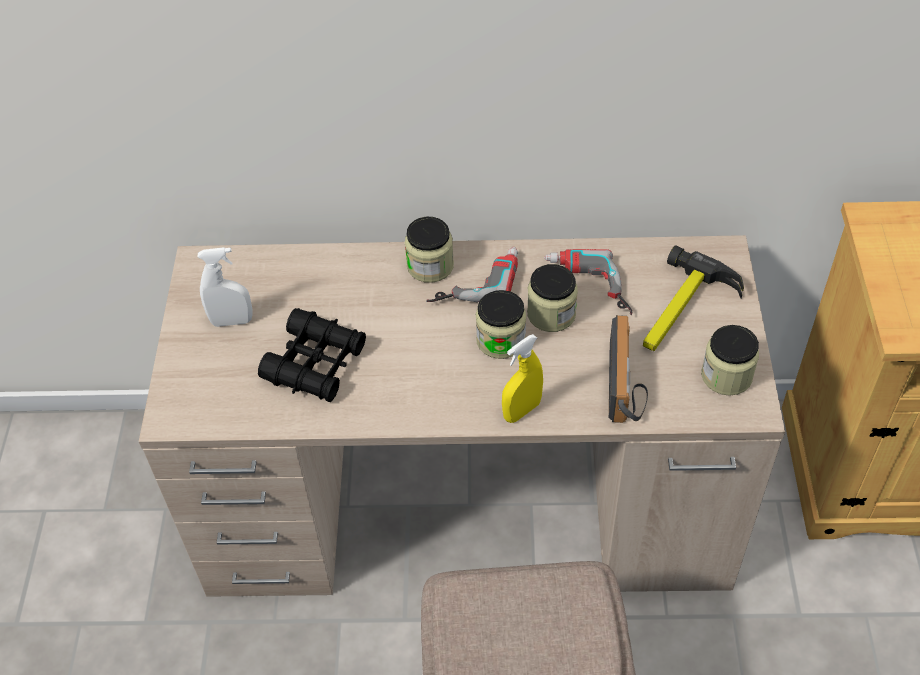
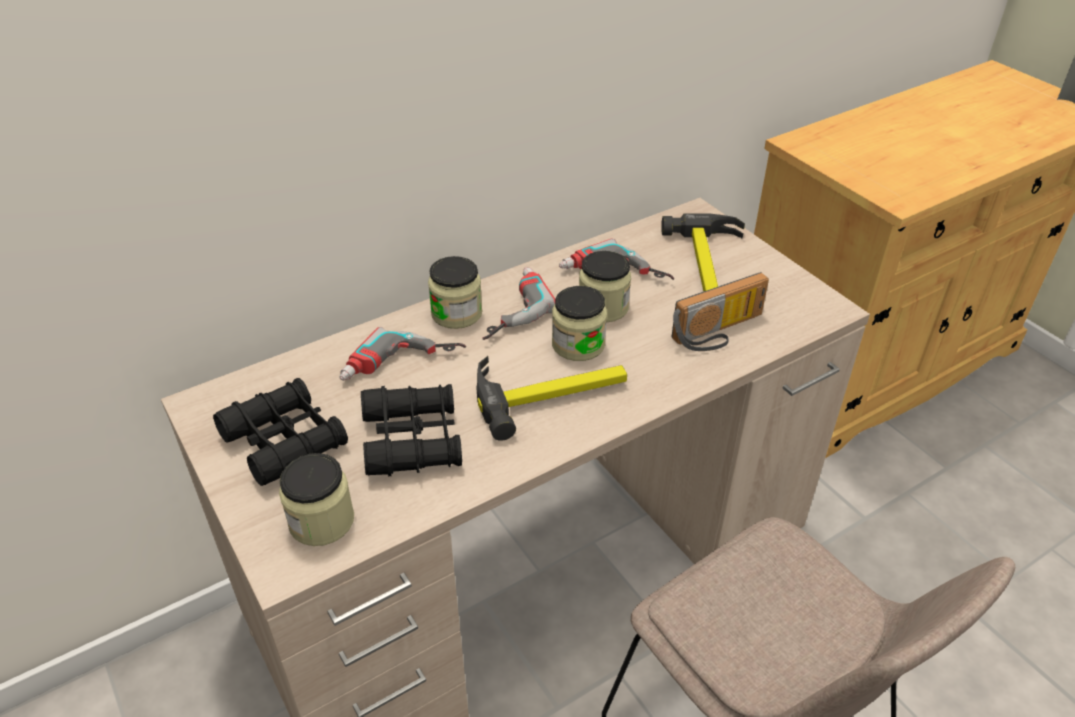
camera: 35 degrees left, 10 degrees down
white spray bottle [198,247,253,327] -> black binoculars [213,378,348,486]
yellow spray bottle [502,334,543,423] -> none
radio [609,315,648,423] -> radio turned 90 degrees clockwise [672,272,769,351]
jar [701,325,759,396] -> jar moved to [279,453,354,546]
none -> power drill [339,327,466,381]
none -> hammer [477,356,627,441]

